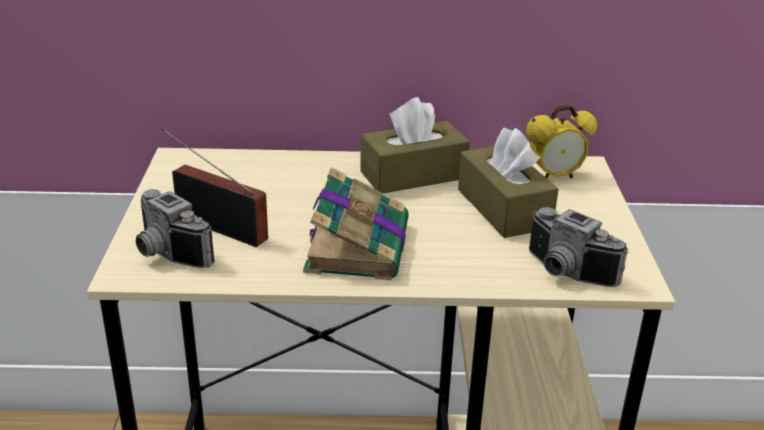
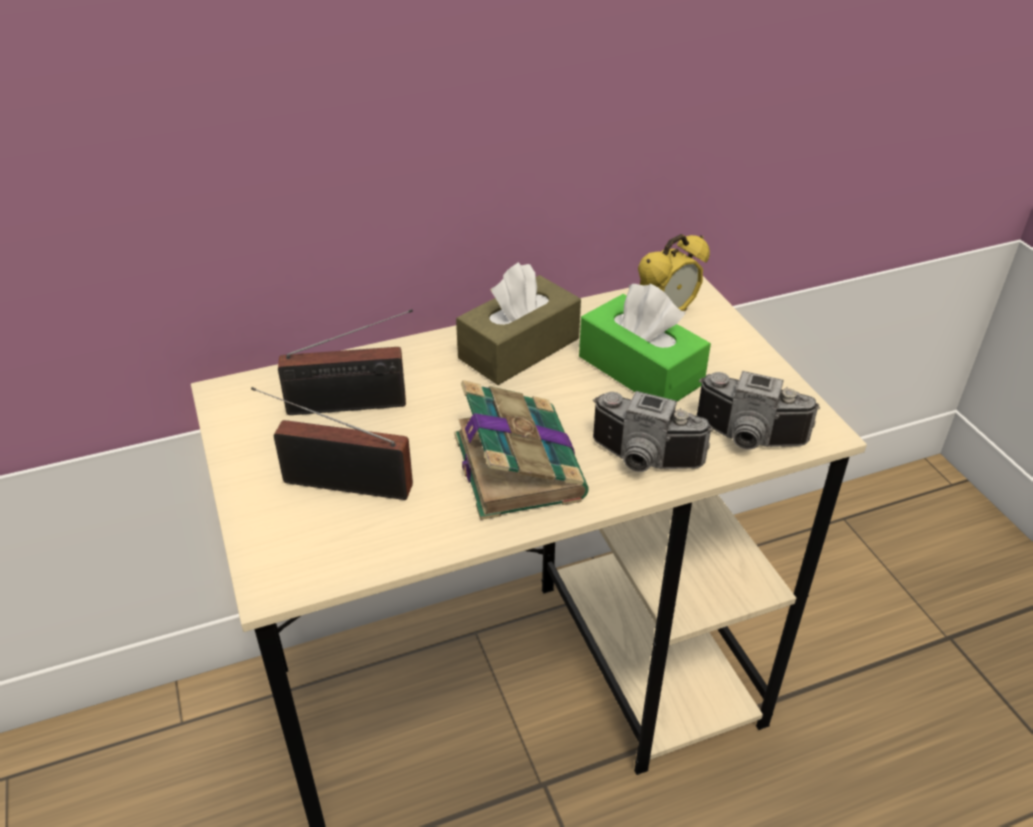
camera: 20 degrees left, 10 degrees up
camera [136,189,215,268] -> camera moved to [593,391,713,472]
brown tissue box [458,128,559,238] -> green tissue box [579,284,711,401]
none -> radio [278,309,413,415]

